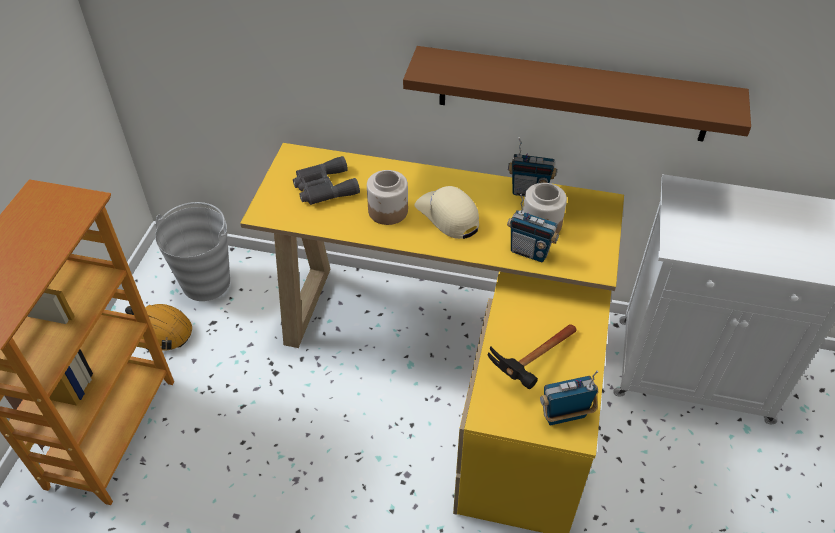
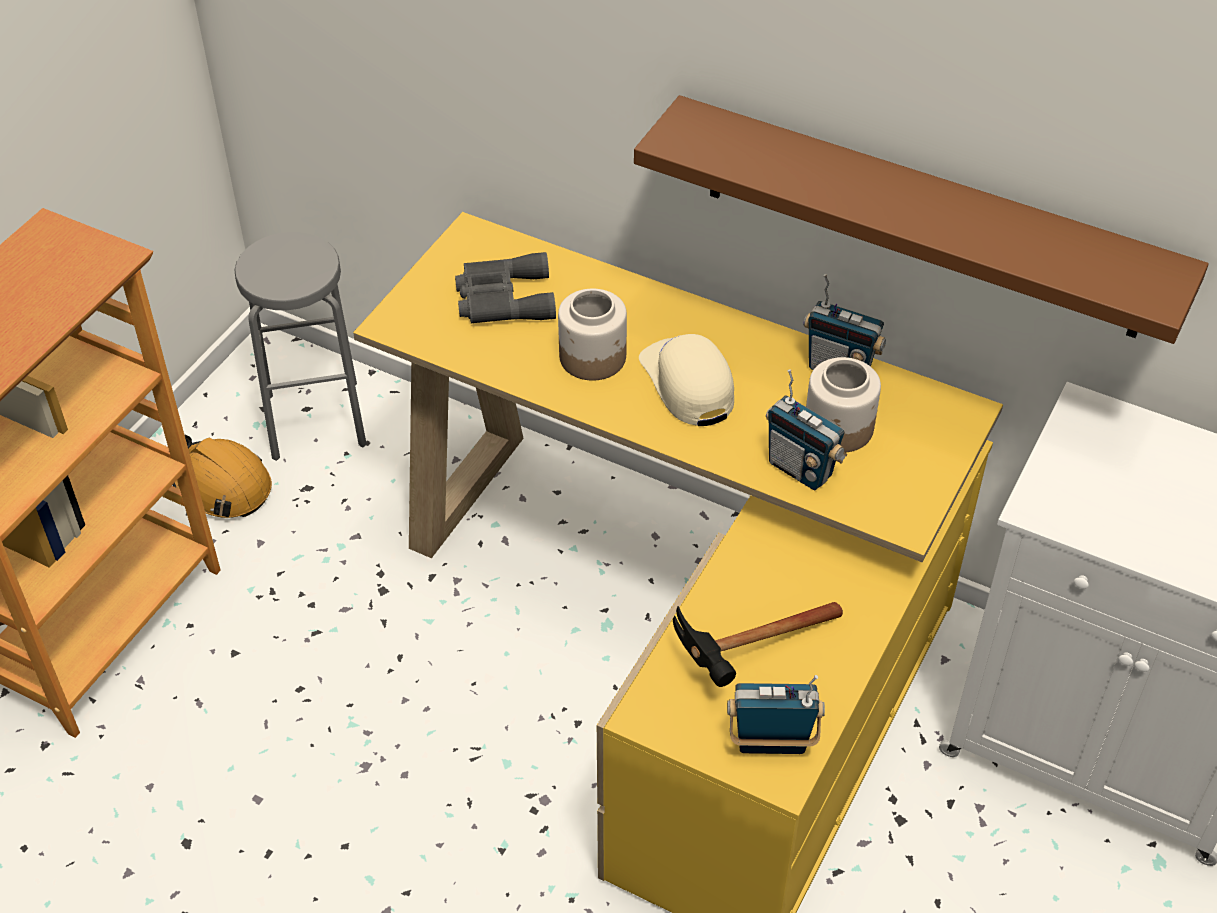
camera: 15 degrees right, 0 degrees up
grey bucket [155,202,230,301] -> grey stool [235,232,367,461]

